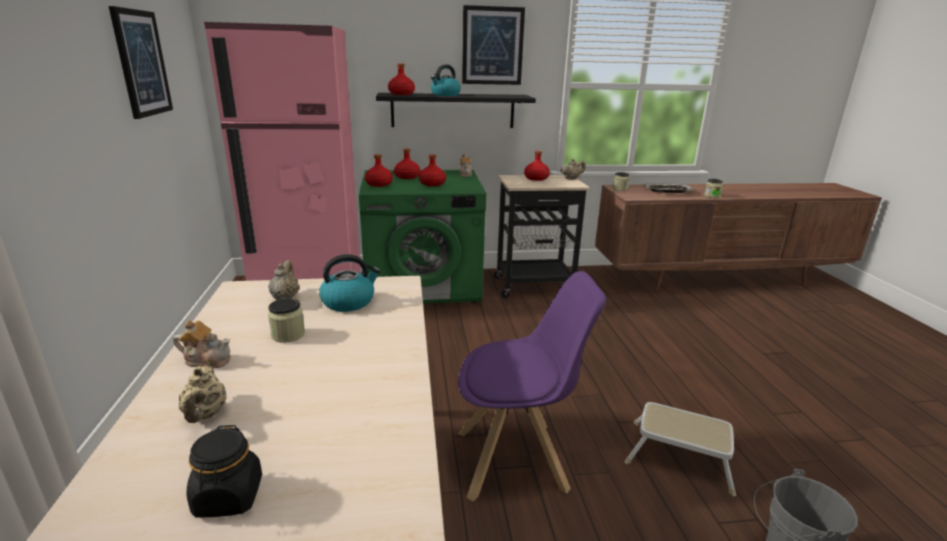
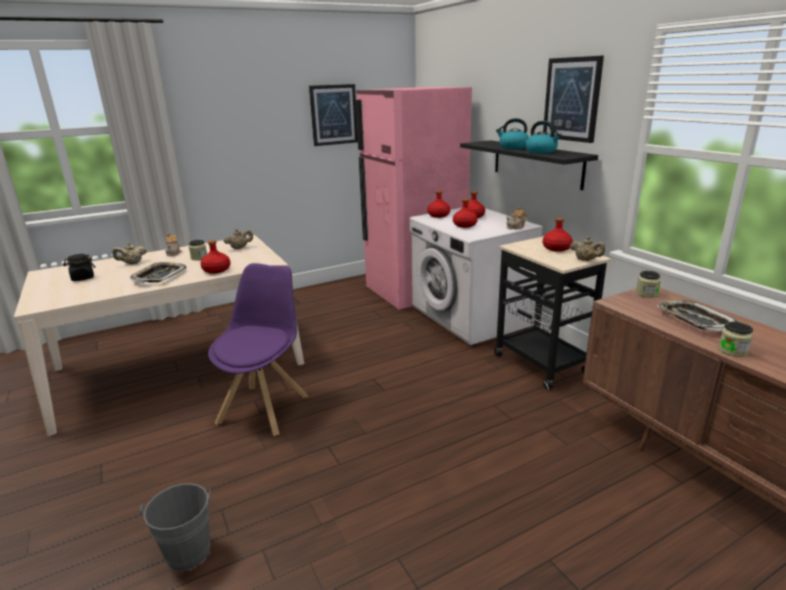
camera: 70 degrees right, 0 degrees up
kettle [319,254,381,312] -> kettle moved to [525,121,562,154]
green washing machine [359,170,486,303] -> white washing machine [409,208,543,346]
red bottle [388,63,415,95] -> red bottle moved to [201,240,231,274]
purple chair [458,271,606,502] -> purple chair turned 135 degrees counterclockwise [208,263,308,436]
beige step ladder [624,402,736,497] -> none
none -> tray [130,262,186,283]

